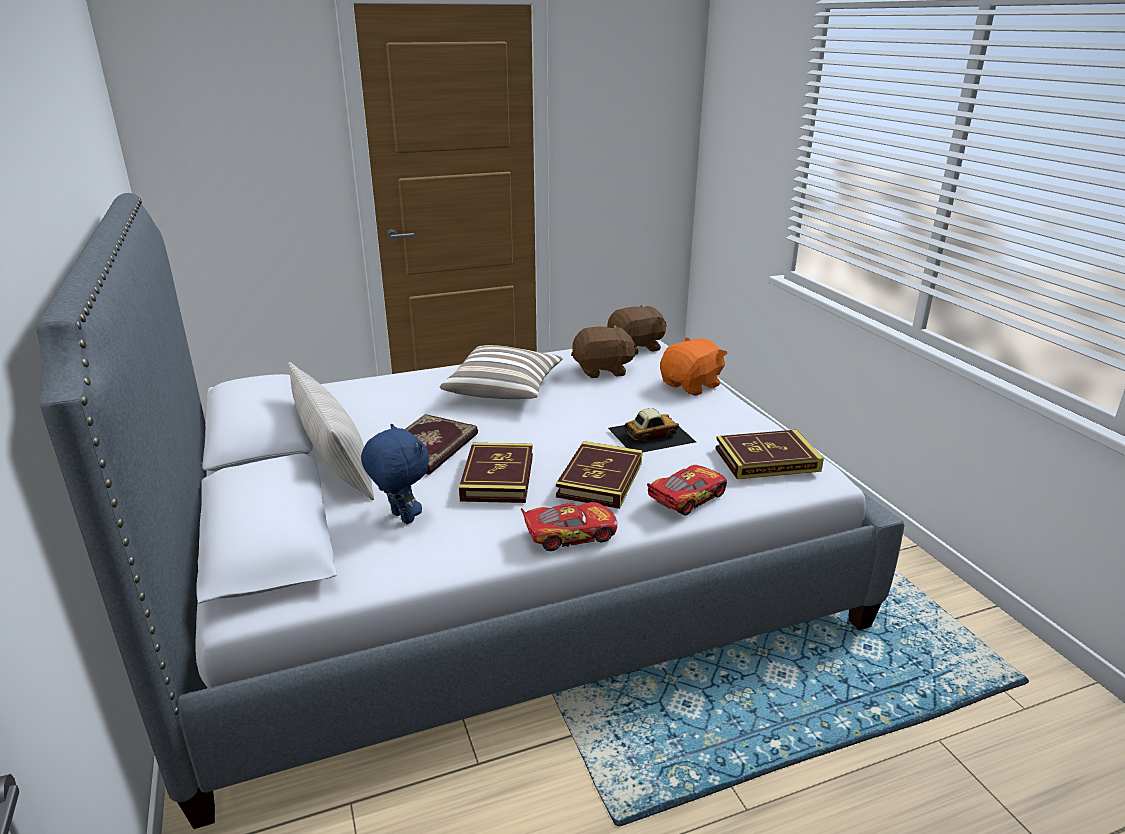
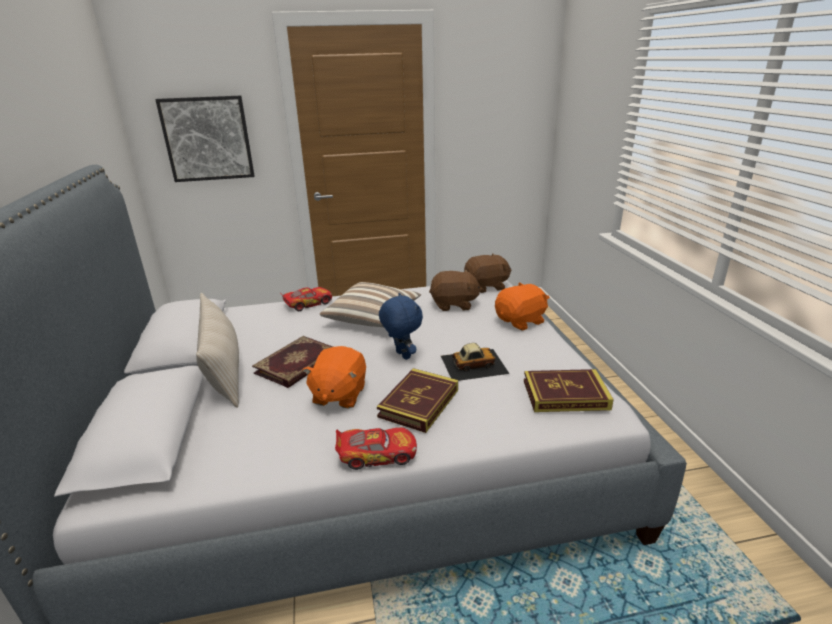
camera: 10 degrees right, 0 degrees up
blue plush toy [361,424,429,524] -> blue plush toy moved to [379,293,423,360]
book [459,443,533,503] -> orange plush toy [302,346,366,408]
toy car [647,465,727,516] -> toy car moved to [280,287,332,311]
none -> picture [155,96,255,182]

